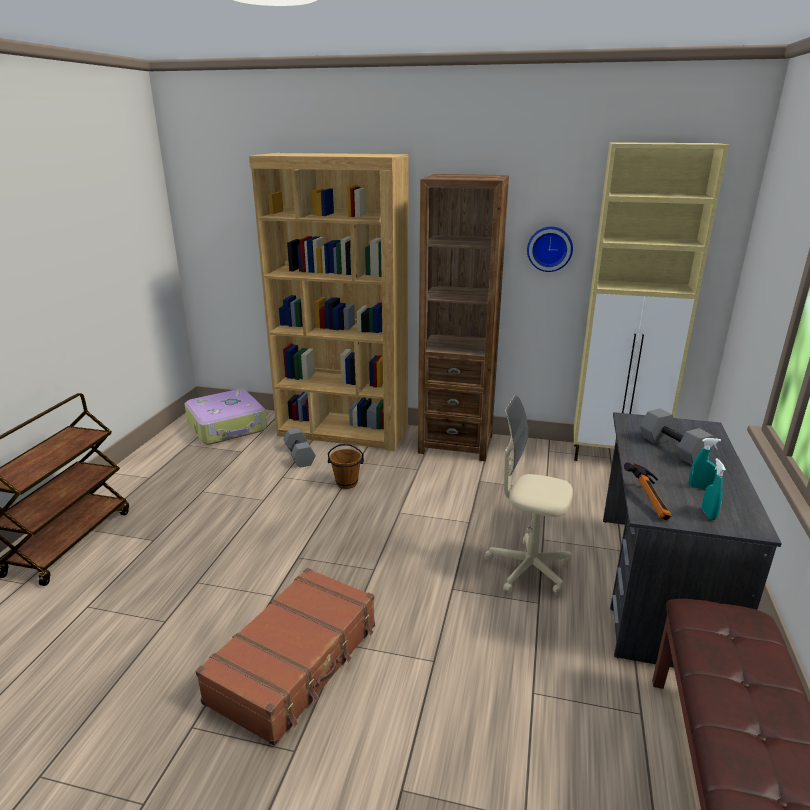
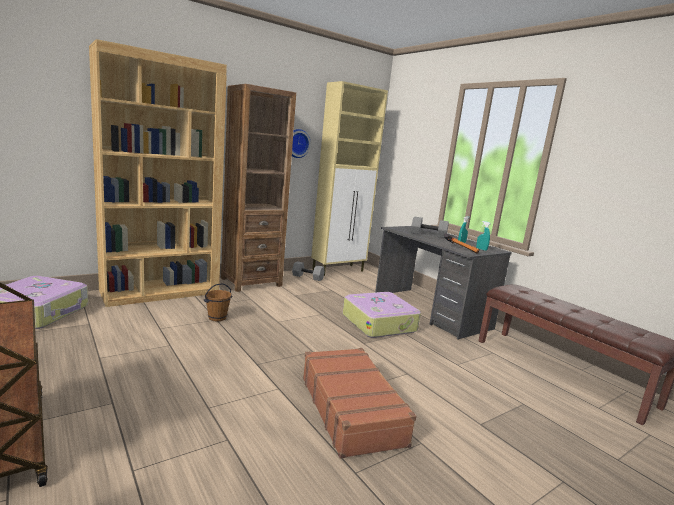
camera: 50 degrees left, 10 degrees down
grey dumbbell [283,428,316,468] -> grey dumbbell moved to [292,261,325,281]
beige office chair [484,395,573,596] -> suitcase [343,292,421,338]

